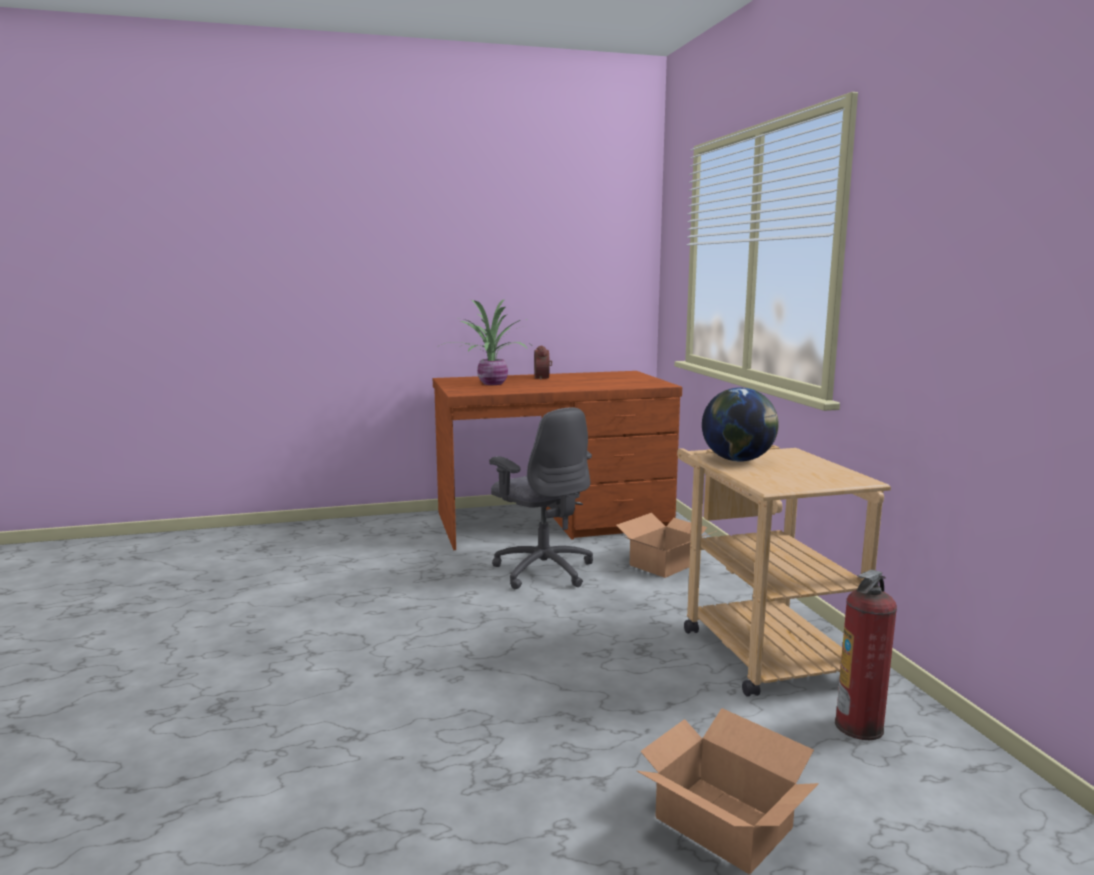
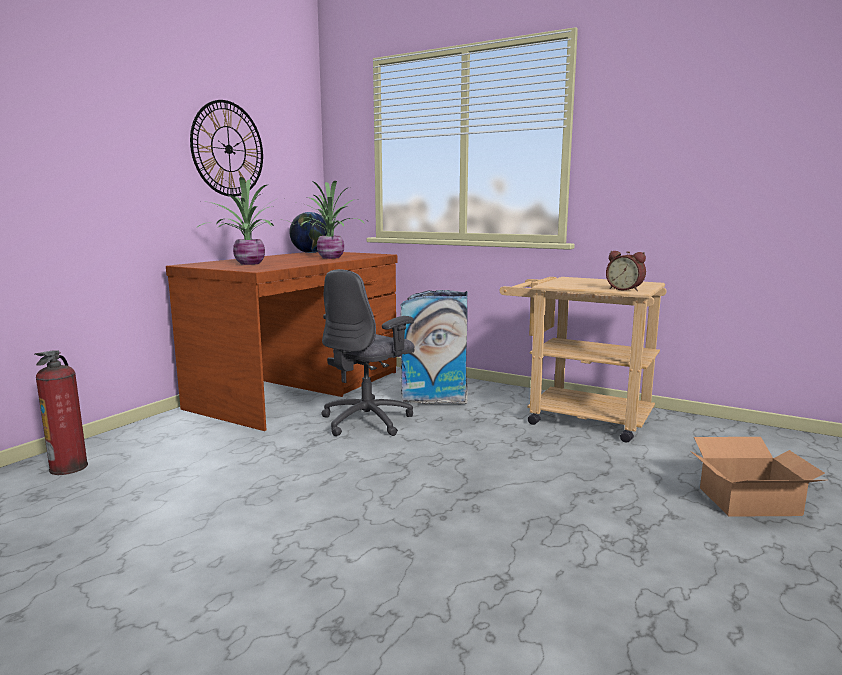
camera: 45 degrees left, 0 degrees up
grey office chair [489,407,593,589] -> grey office chair turned 120 degrees clockwise [321,269,415,436]
alarm clock [534,346,552,380] -> alarm clock moved to [606,251,646,291]
cardboard box [616,513,716,578] -> trash can [400,290,468,404]
globe [702,387,779,462] -> globe moved to [289,212,327,253]
fire extinguisher [835,570,897,740] -> fire extinguisher moved to [35,350,88,475]
none -> wall clock [190,100,263,197]
none -> potted plant [294,181,365,259]

